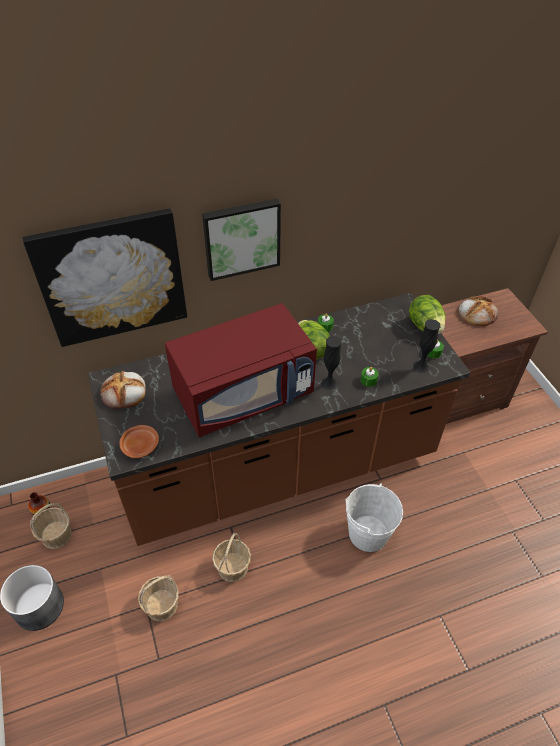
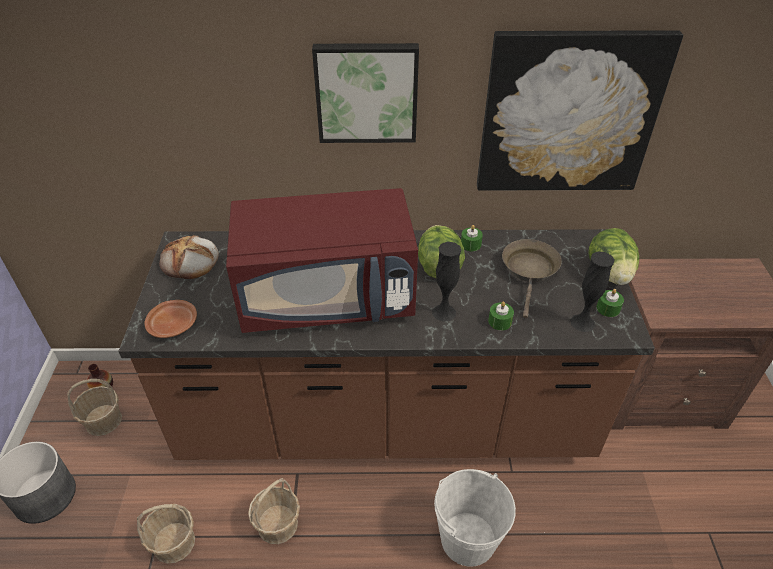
camera: 20 degrees right, 5 degrees down
picture [23,208,187,347] -> picture moved to [477,30,683,191]
bread [459,296,499,327] -> none
none -> brown frying pan [502,239,562,318]

